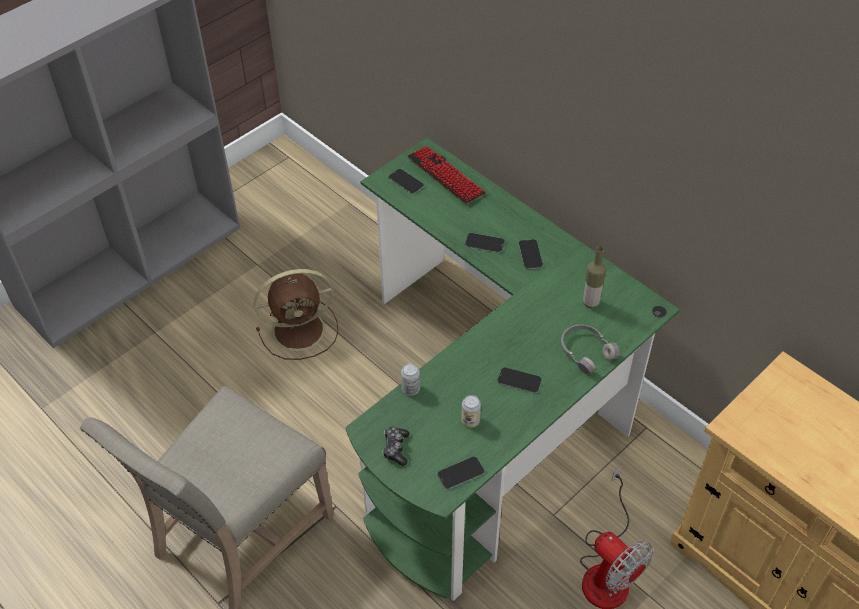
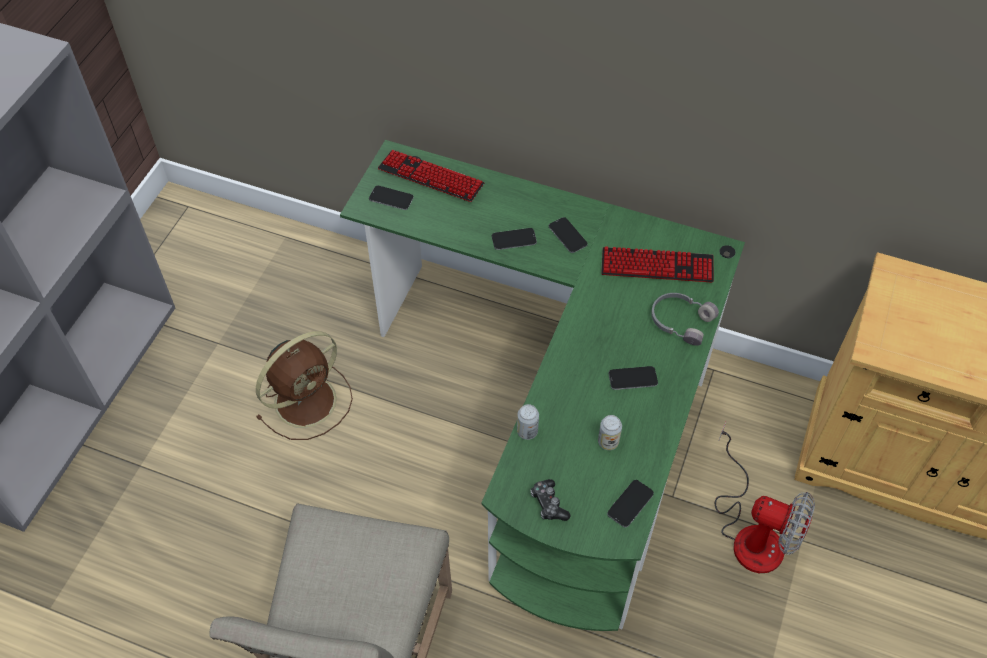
camera: 25 degrees left, 5 degrees up
bottle [583,246,606,308] -> keyboard [601,247,714,283]

